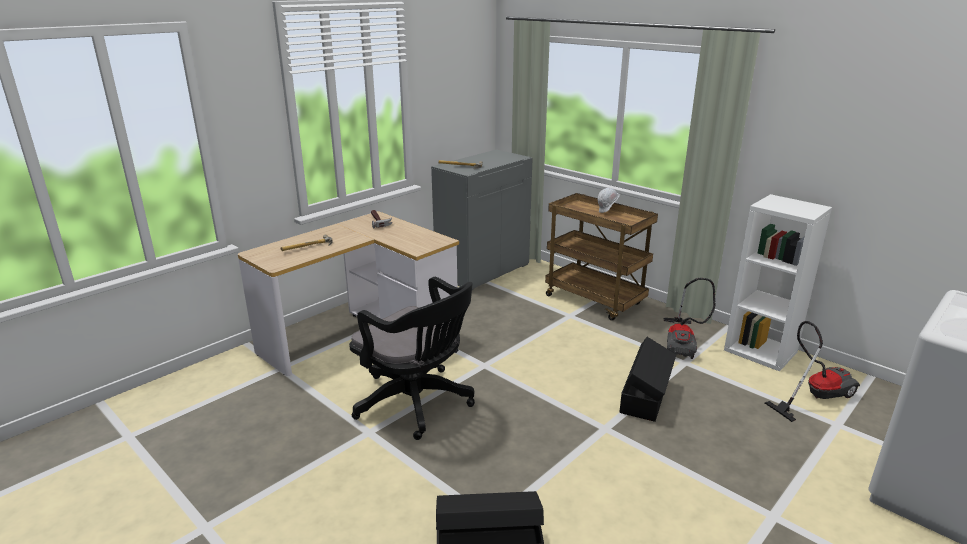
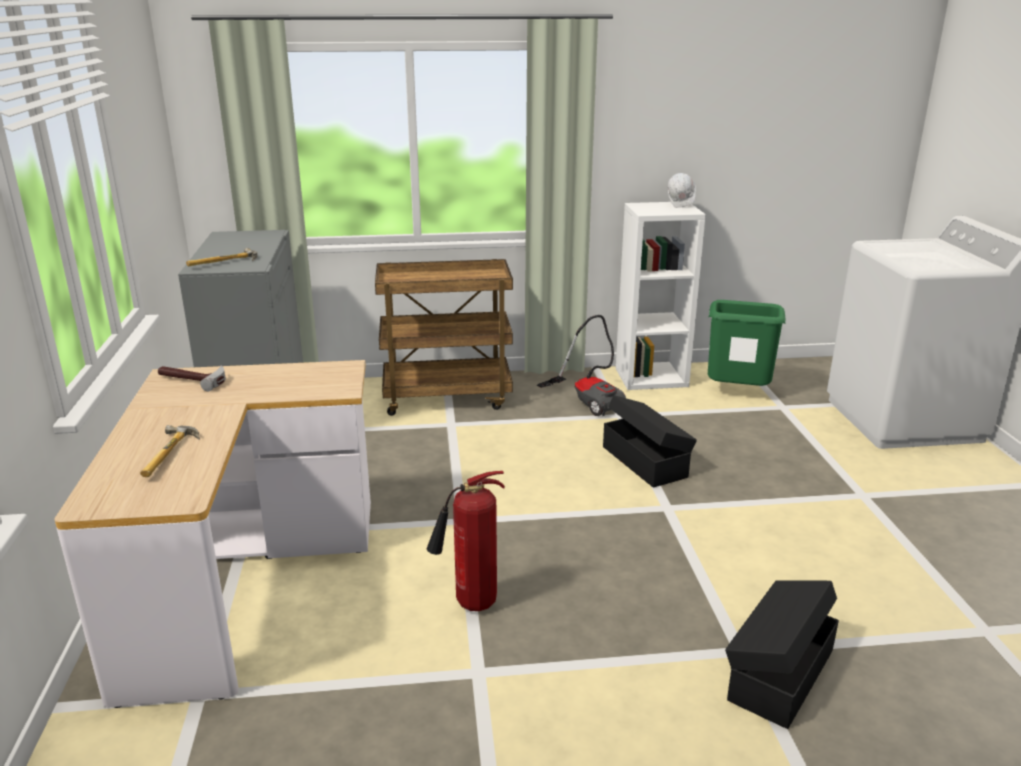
camera: 50 degrees left, 0 degrees up
black office chair [349,277,475,440] -> fire extinguisher [427,471,505,611]
white hard hat [598,188,620,213] -> white hard hat moved to [668,173,696,208]
vacuum cleaner [765,321,860,422] -> green trash can [708,300,786,386]

